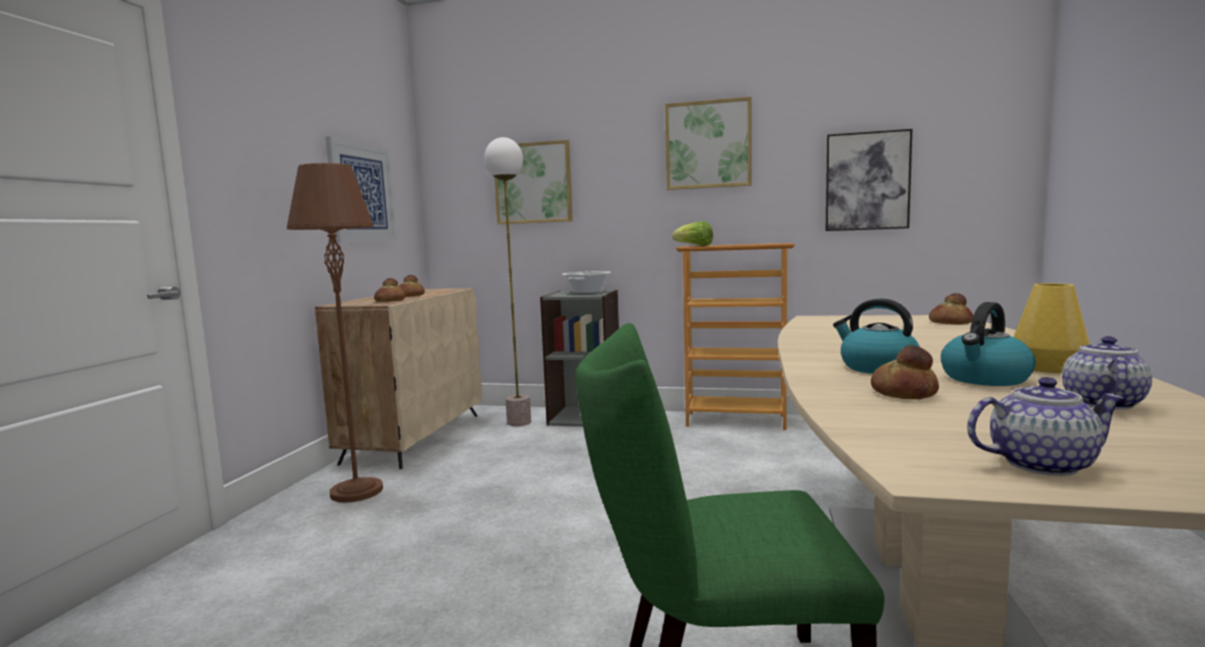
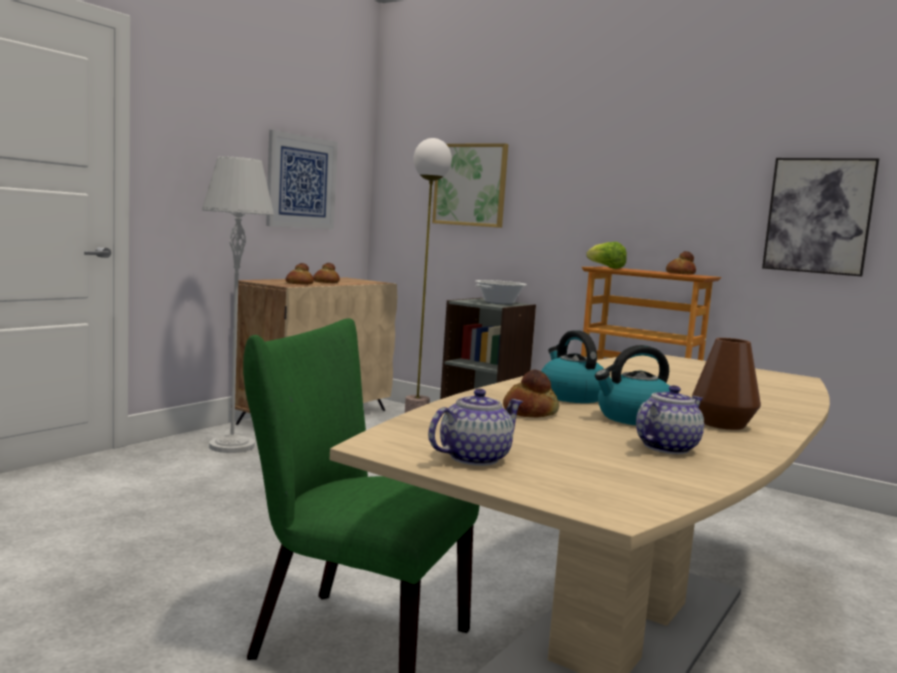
camera: 20 degrees right, 0 degrees up
brown floor lamp [287,163,383,503] -> grey floor lamp [202,156,274,453]
picture [665,97,752,190] -> none
bread [929,293,973,325] -> bread moved to [666,251,696,275]
teapot [967,377,1124,476] -> teapot turned 60 degrees counterclockwise [428,389,523,466]
yellow vase [1014,283,1090,373] -> brown vase [692,338,761,430]

